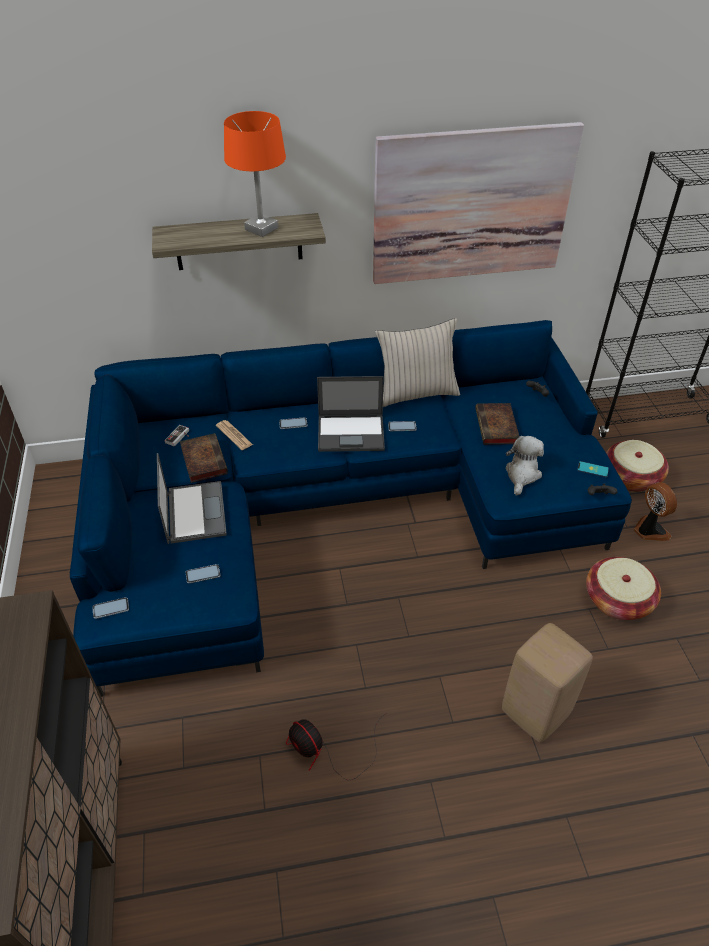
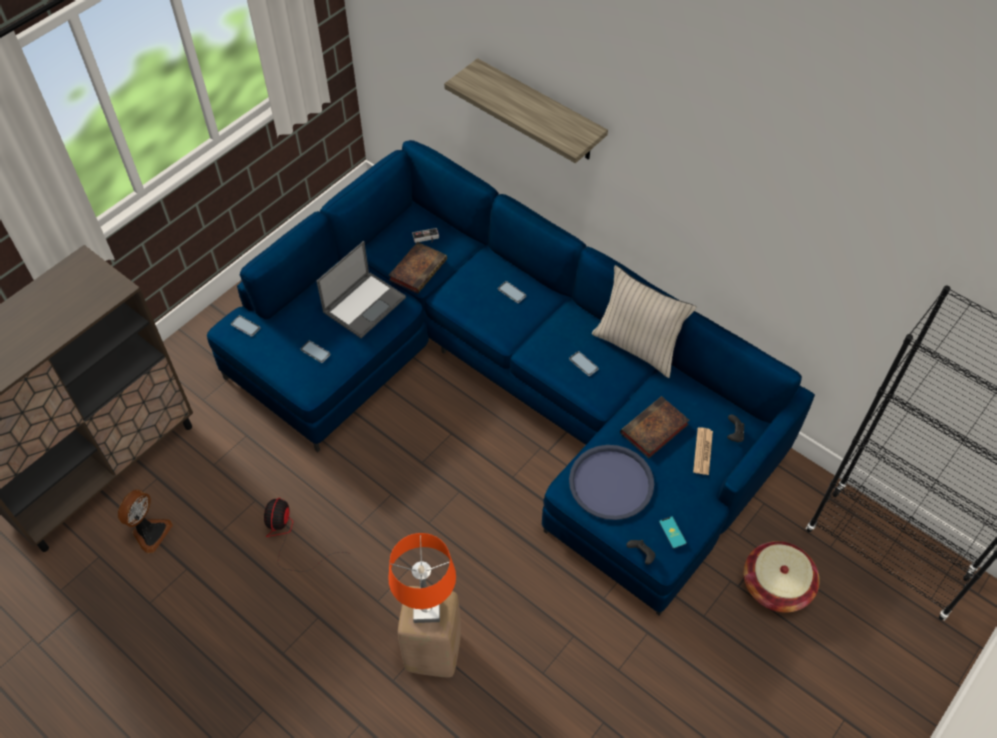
camera: 50 degrees right, 10 degrees up
newspaper [216,420,253,450] -> newspaper moved to [693,427,713,475]
orange table lamp [224,111,286,237] -> orange table lamp moved to [388,533,456,623]
laptop [317,376,385,452] -> none
picture [373,122,584,284] -> none
plush toy [506,436,544,496] -> blue tray [569,445,654,520]
basket [586,557,661,620] -> none
fan [633,482,677,541] -> fan moved to [118,490,173,553]

